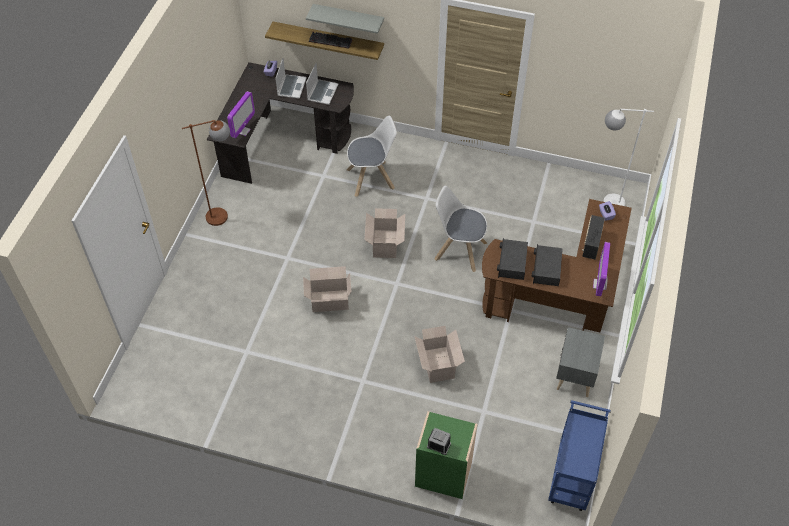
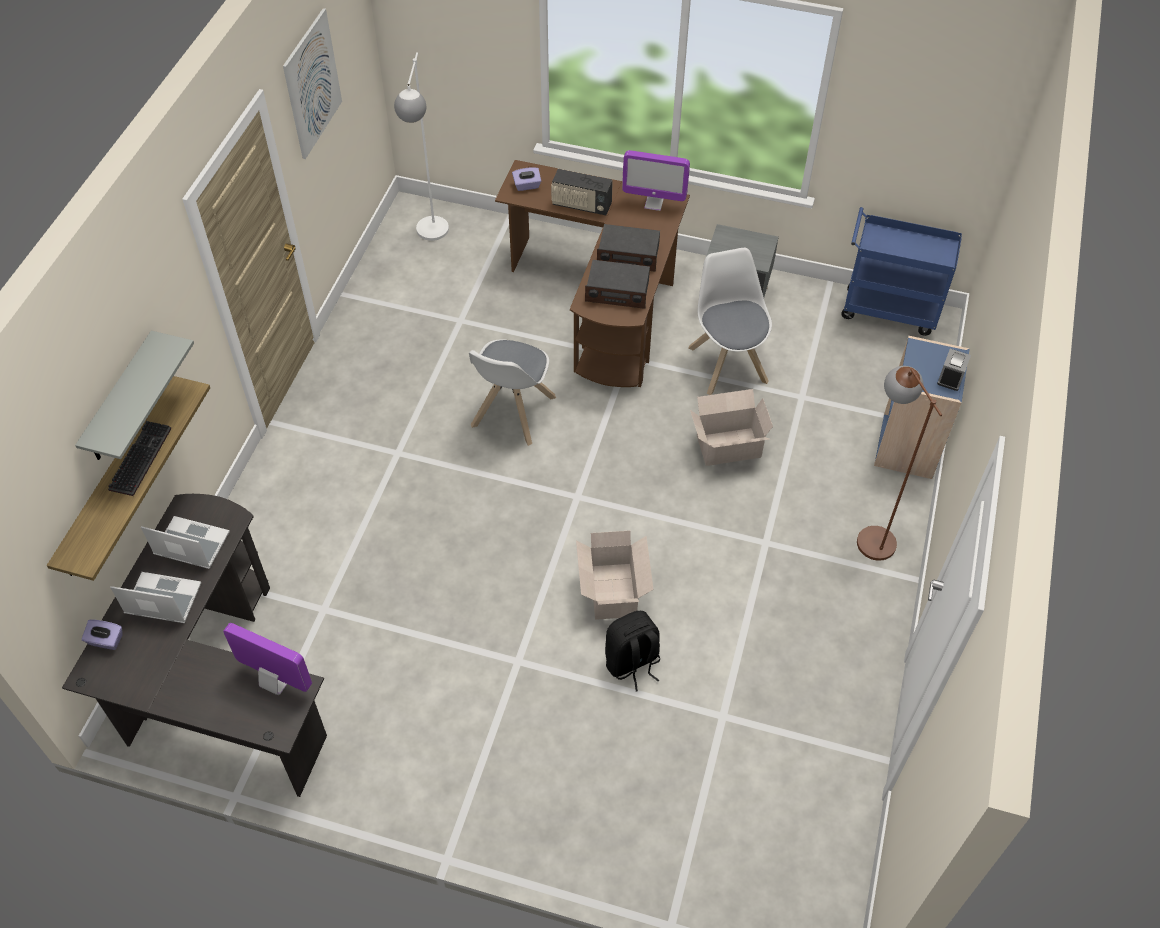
camera: 90 degrees left, 0 degrees up
brown floor lamp [182,120,230,226] -> brown floor lamp moved to [857,366,942,561]
chair [347,116,397,197] -> chair moved to [688,248,772,395]
cardboard box [364,208,405,258] -> none
green bookcase [415,411,477,499] -> blue bookcase [874,336,970,479]
none -> picture [283,8,342,159]
none -> black backpack [605,611,660,692]

